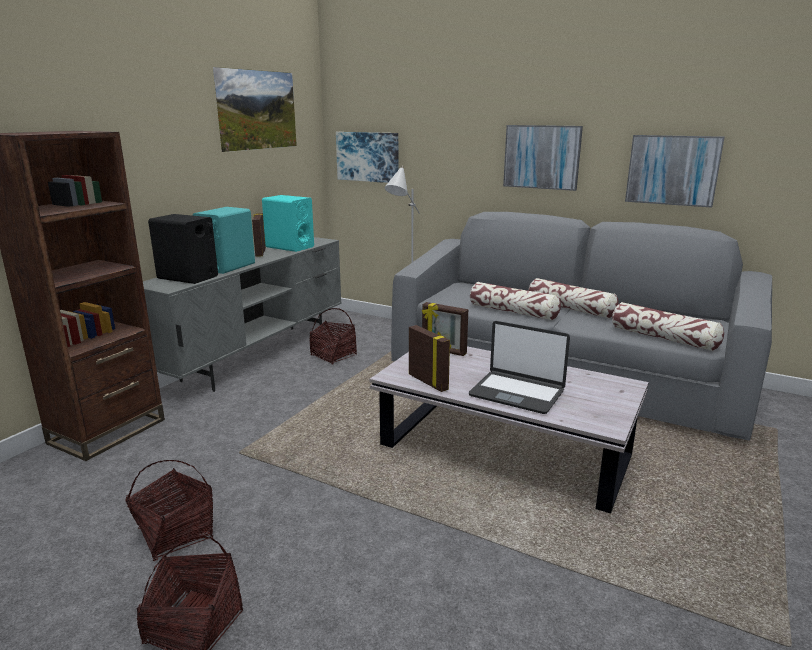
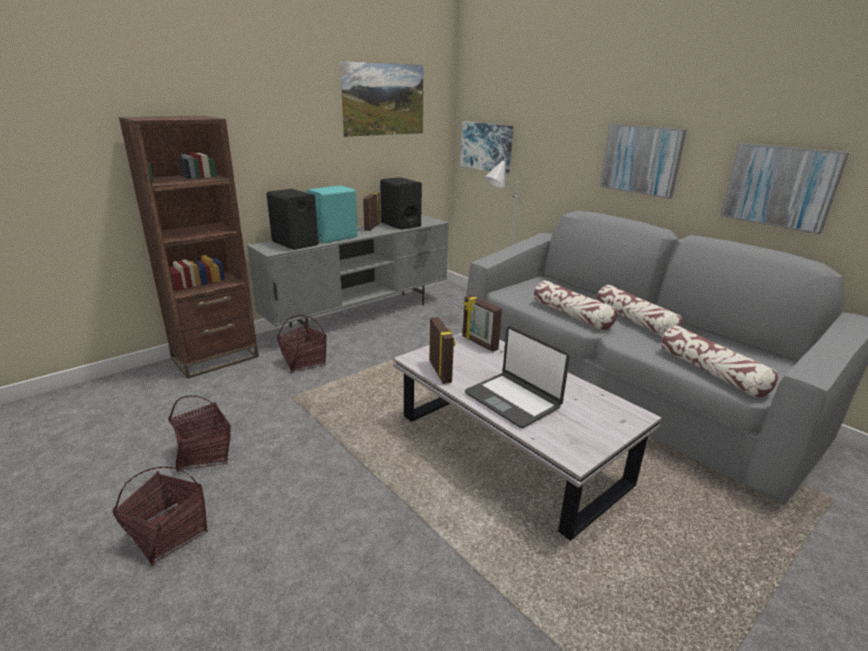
camera: 20 degrees right, 5 degrees up
turquoise speaker [262,195,314,252] -> black speaker [380,177,422,230]
basket [310,308,357,365] -> basket moved to [277,315,327,373]

